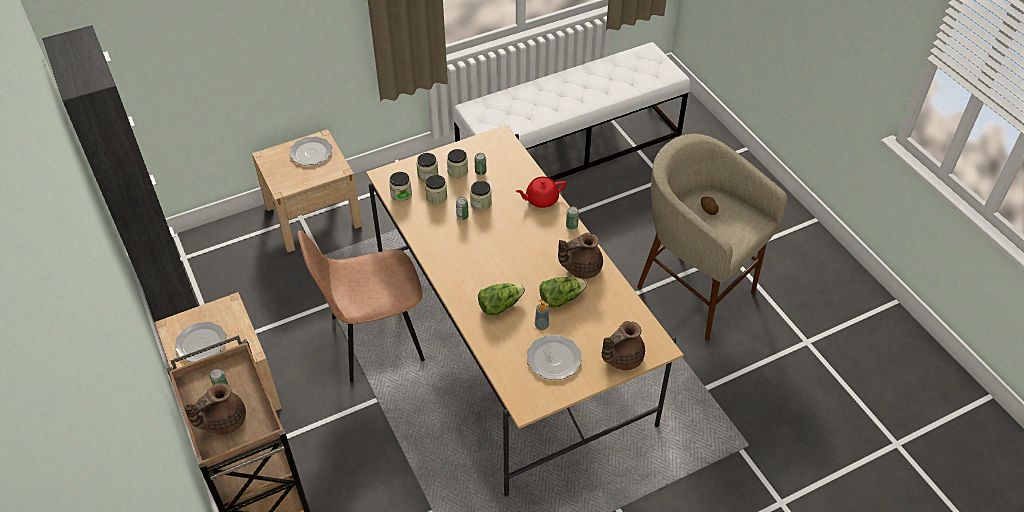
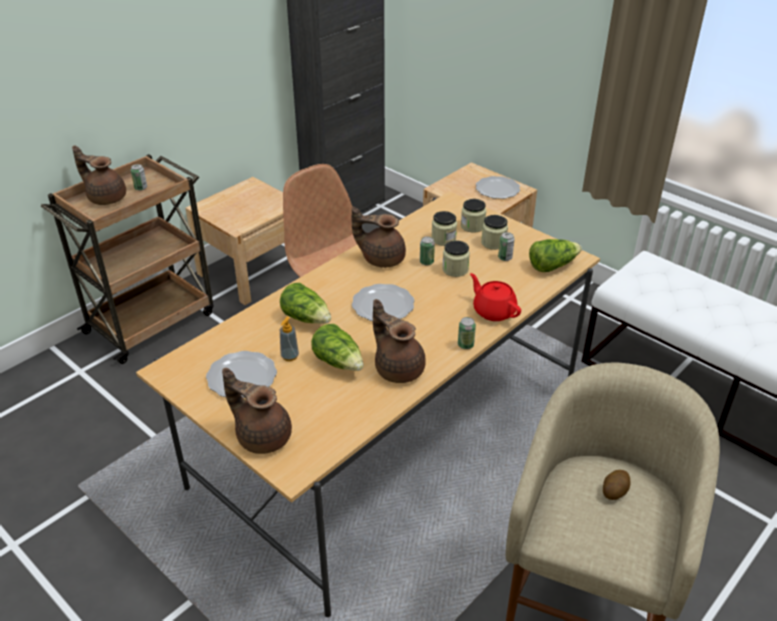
camera: 70 degrees right, 10 degrees down
plate [175,322,227,362] -> plate moved to [352,284,414,321]
jar [389,172,412,201] -> none
none -> brown teapot [351,206,406,268]
none -> lettuce [529,239,582,272]

